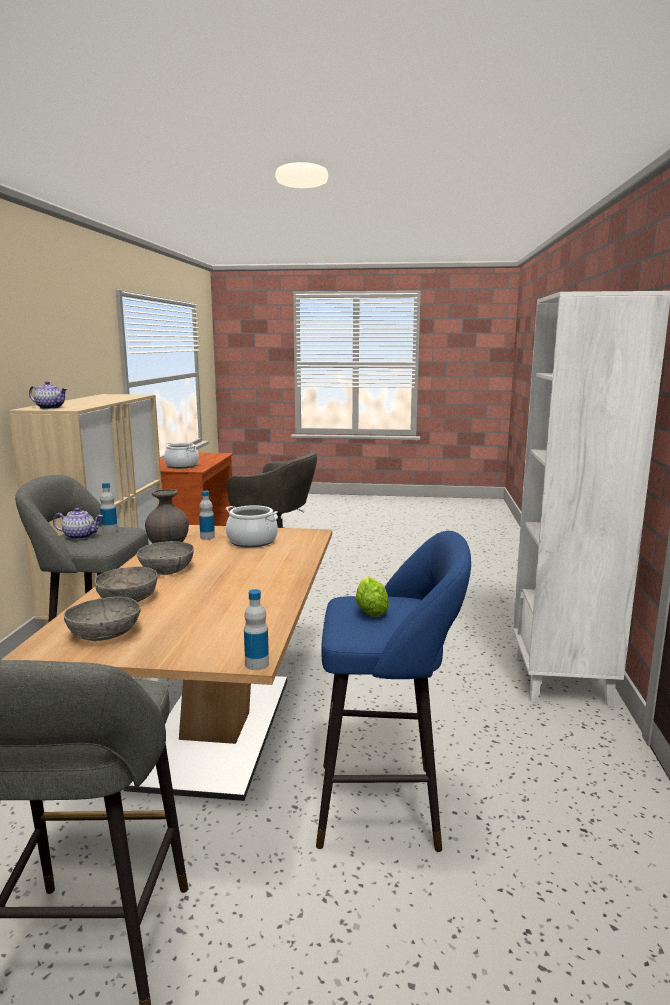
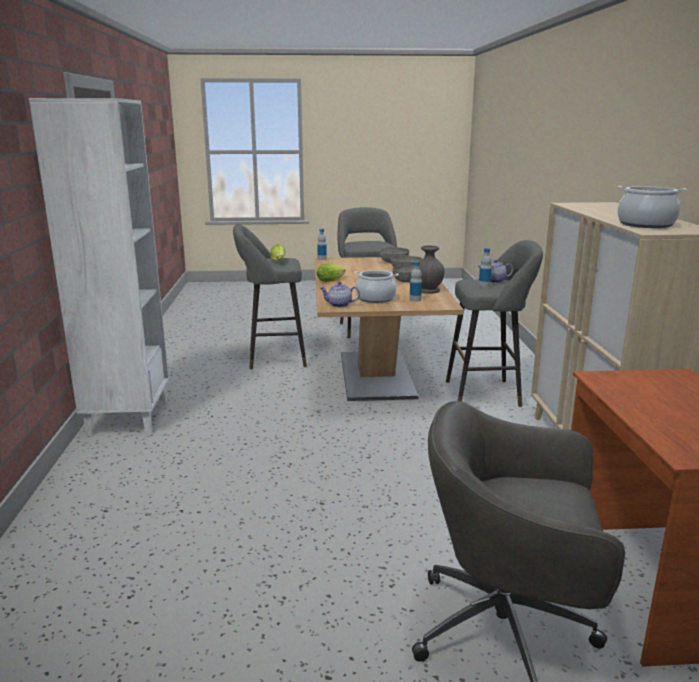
camera: 170 degrees right, 5 degrees up
teapot [29,381,67,409] -> teapot moved to [320,282,360,307]
cooking pot [164,443,199,469] -> cooking pot moved to [617,186,687,228]
blue stool [316,531,471,852] -> grey stool [233,224,307,369]
none -> lettuce [317,264,346,282]

